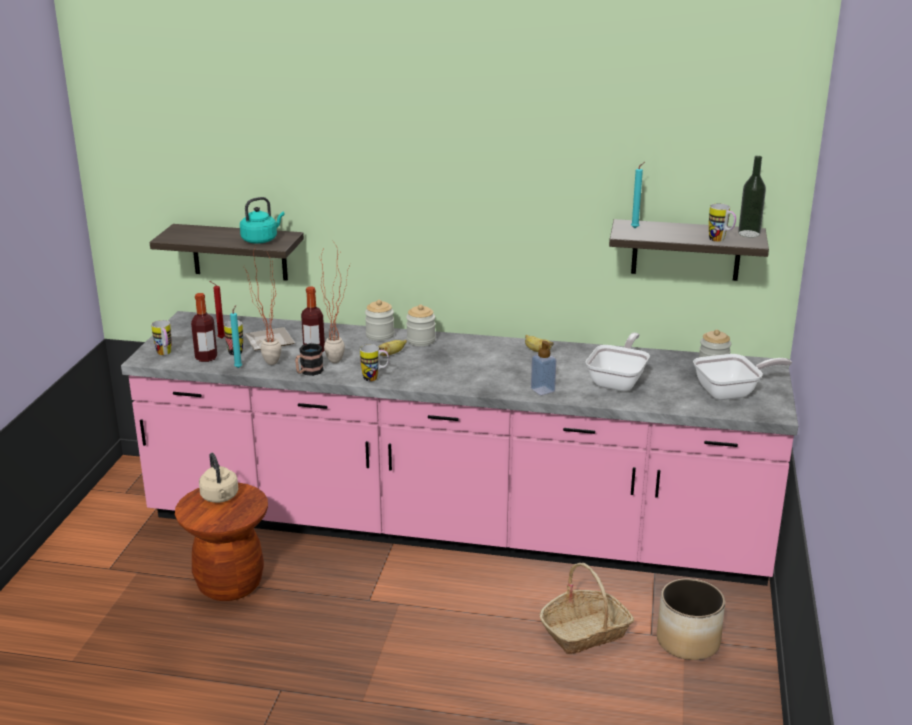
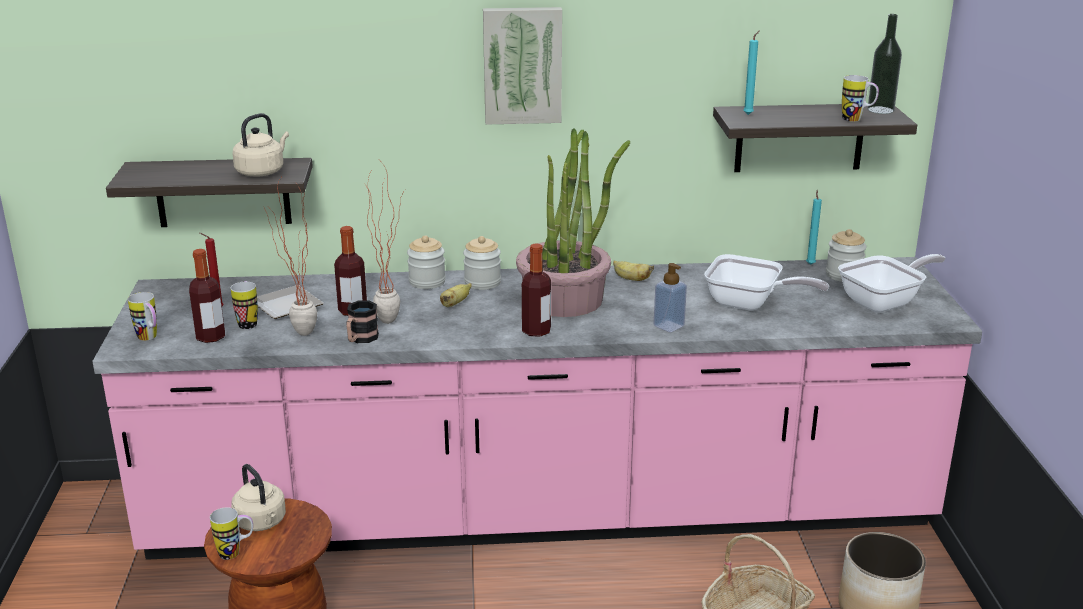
camera: 15 degrees left, 0 degrees up
turquoise candle [230,306,242,368] -> turquoise candle moved to [806,190,822,265]
turquoise kettle [240,197,284,244] -> beige kettle [232,113,289,177]
mug [360,344,389,381] -> mug moved to [210,507,253,560]
frying pan [585,333,650,391] -> frying pan turned 105 degrees clockwise [704,254,829,310]
none -> picture [483,7,562,125]
none -> potted plant [516,128,630,317]
none -> bottle [522,244,551,337]

